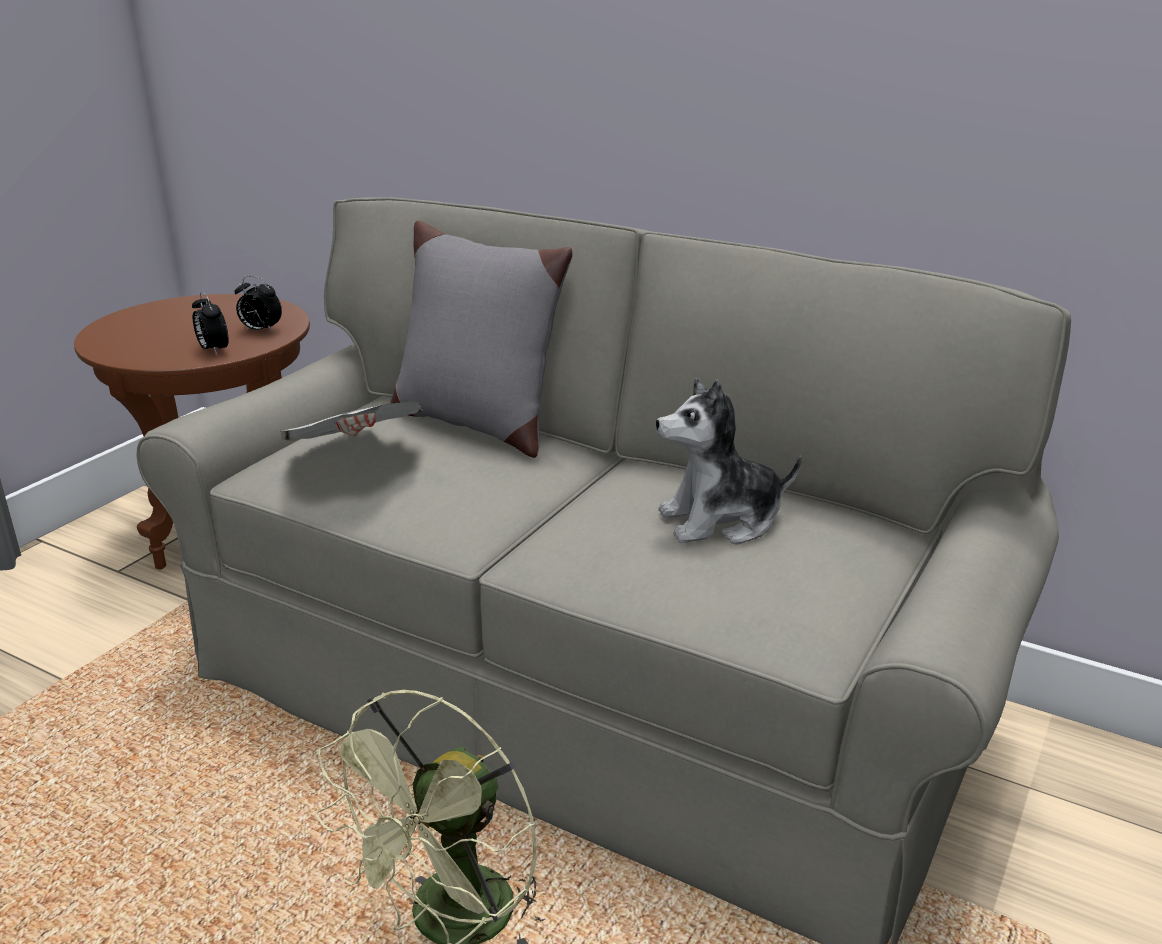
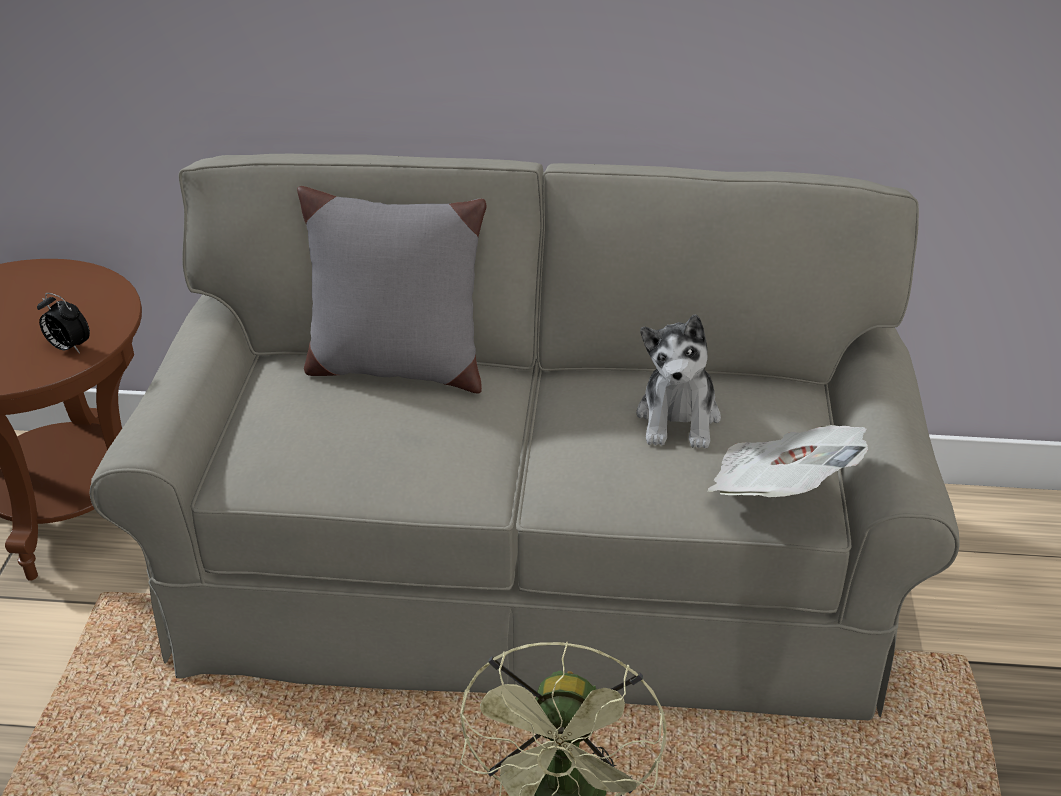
camera: 25 degrees left, 10 degrees up
alarm clock [234,276,282,333] -> none
newspaper [280,402,422,441] -> newspaper moved to [707,425,868,497]
plush toy [656,378,802,545] -> plush toy turned 45 degrees counterclockwise [636,314,721,449]

